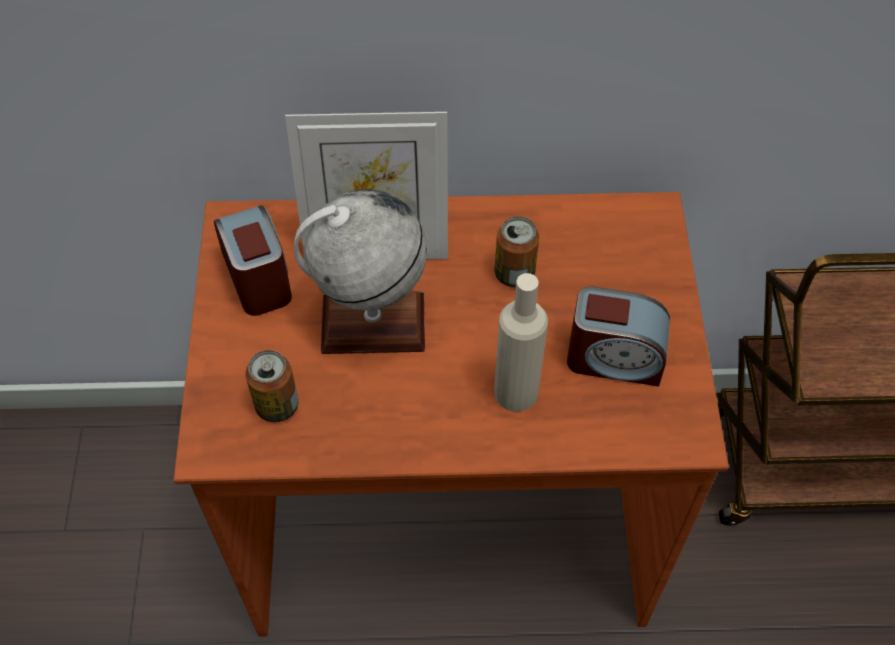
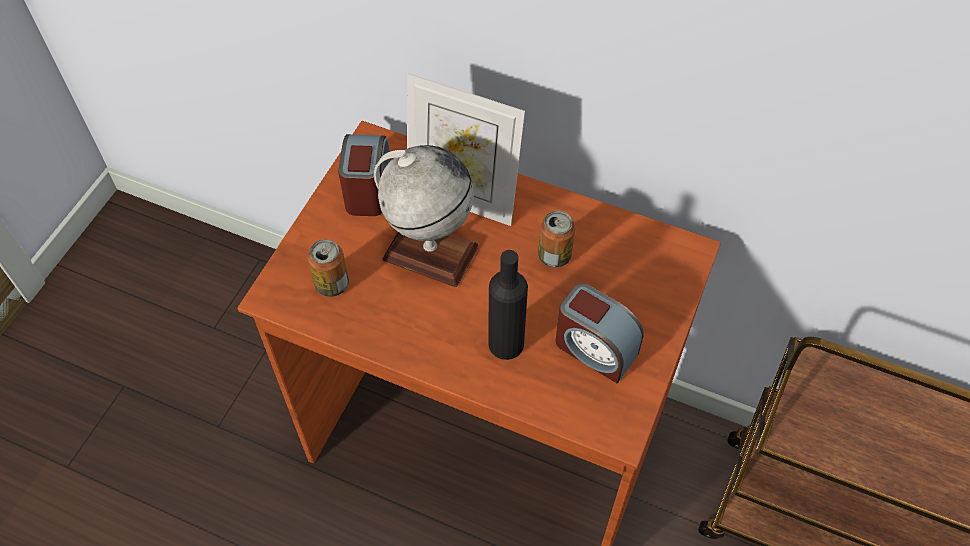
camera: 25 degrees right, 0 degrees up
beige bottle [494,273,548,412] -> black bottle [488,250,528,360]

